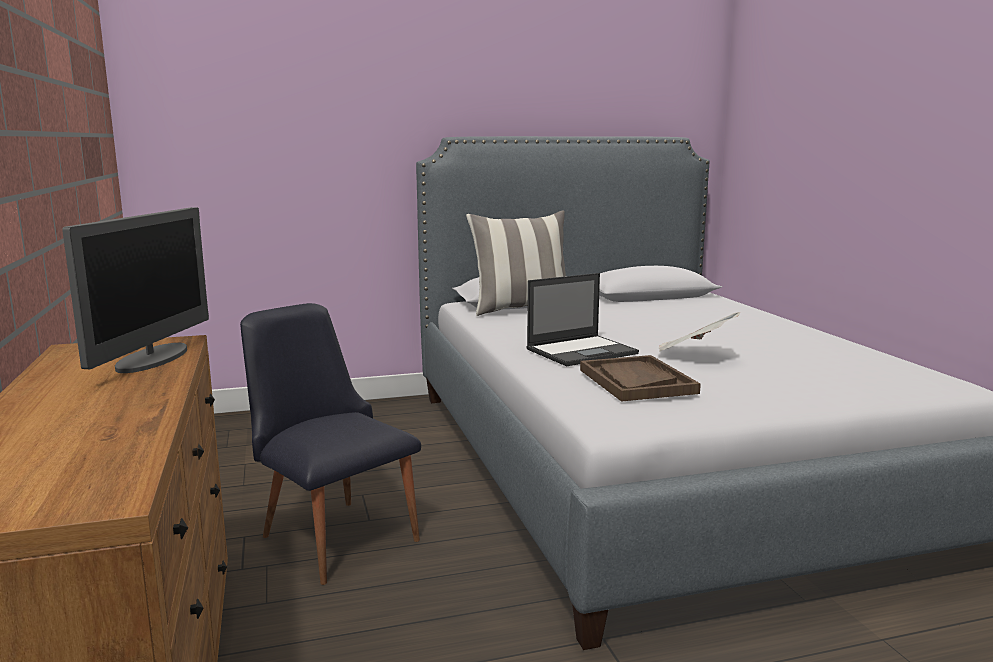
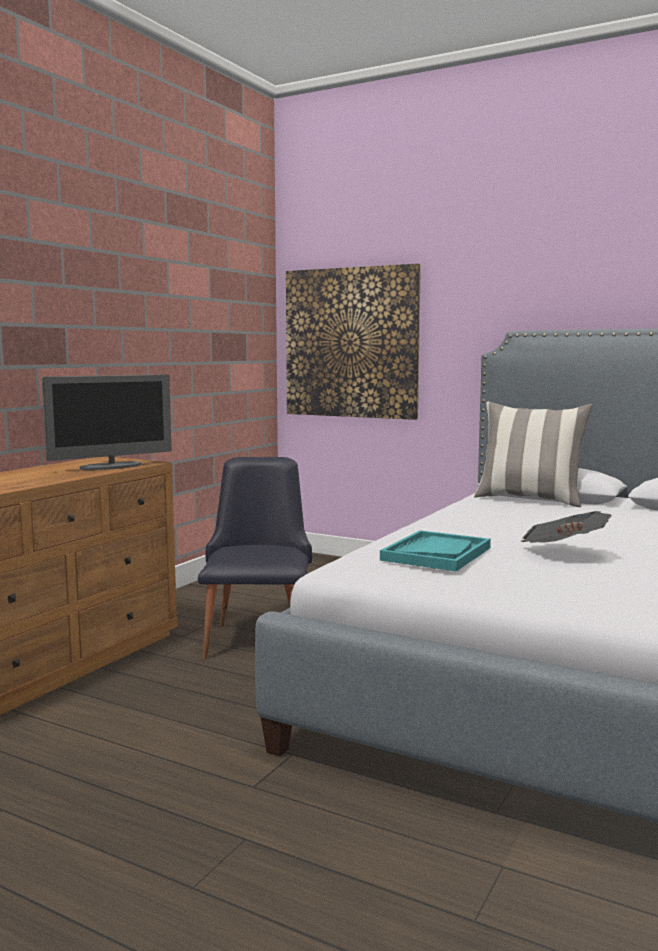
camera: 45 degrees right, 5 degrees down
laptop [526,273,639,366] -> none
brown tray [580,355,701,402] -> turquoise tray [380,530,491,571]
none -> picture [286,264,421,420]

